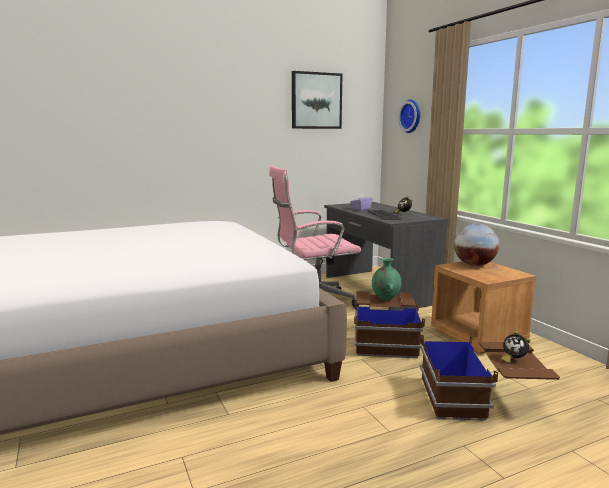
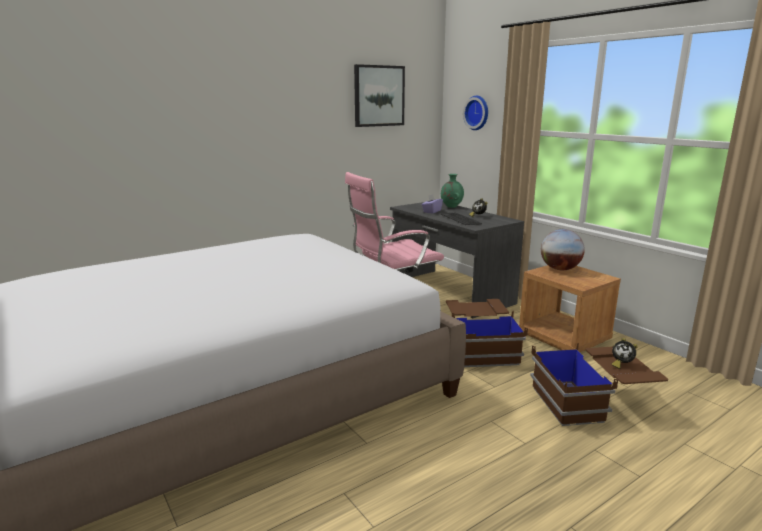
camera: 10 degrees left, 5 degrees up
green vase [372,258,401,301] -> green vase moved to [441,174,464,208]

